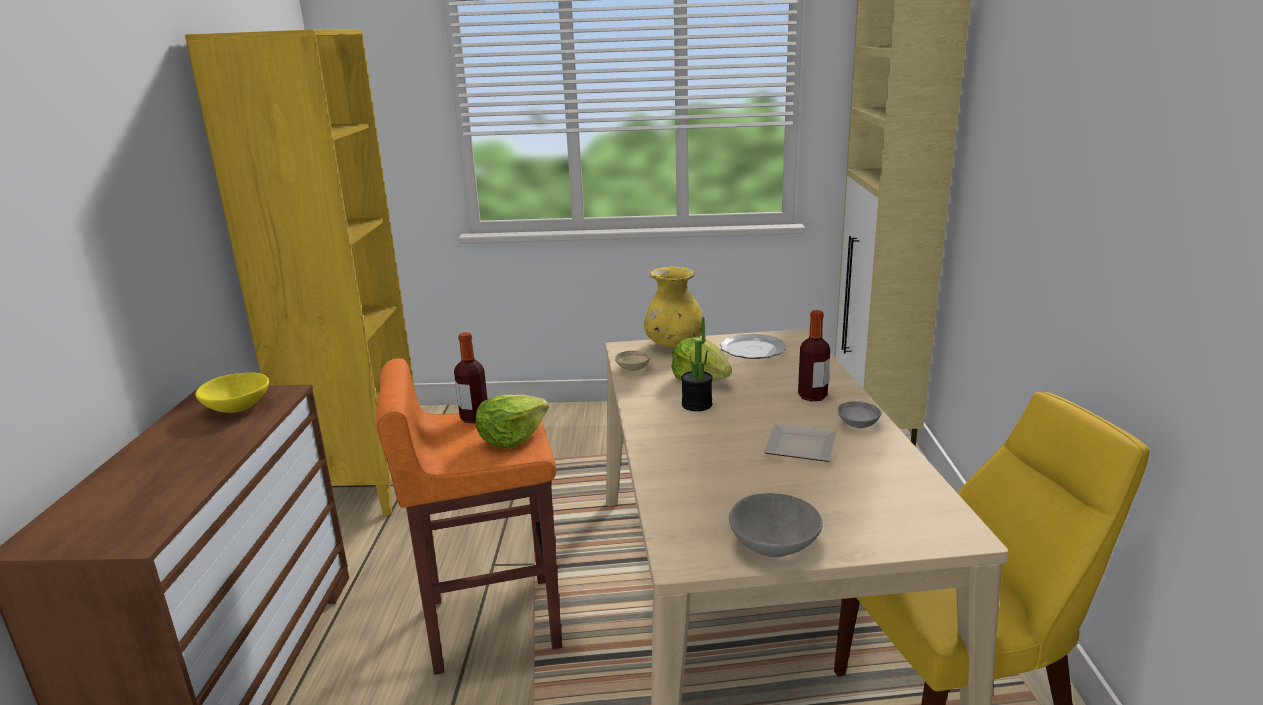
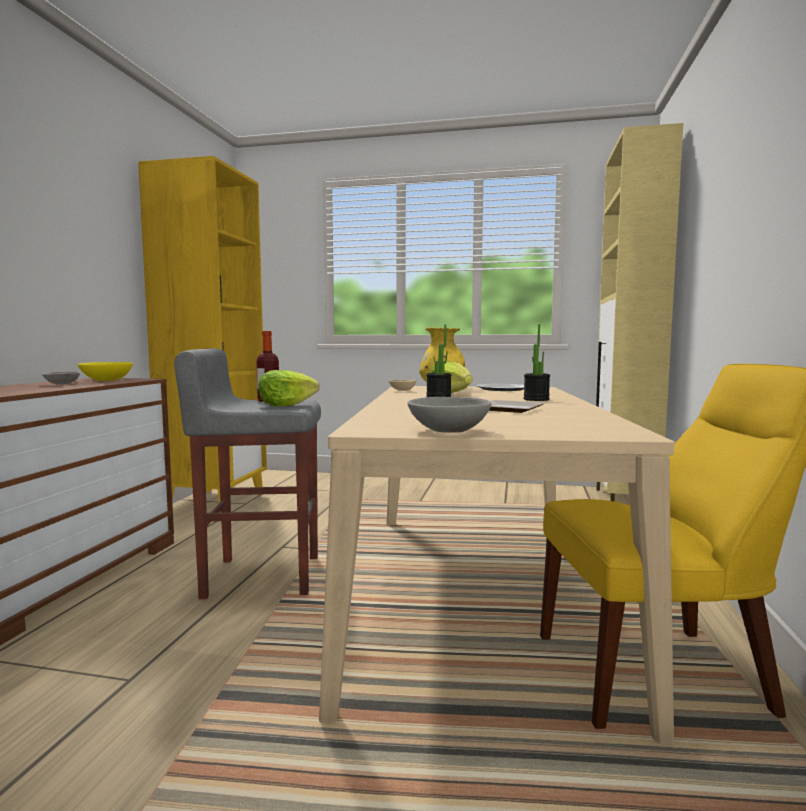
camera: 10 degrees right, 15 degrees down
orange stool [376,358,562,675] -> grey stool [174,349,321,599]
bottle [798,310,830,401] -> potted plant [523,324,550,401]
grey bowl [837,401,881,428] -> grey bowl moved to [42,372,80,385]

